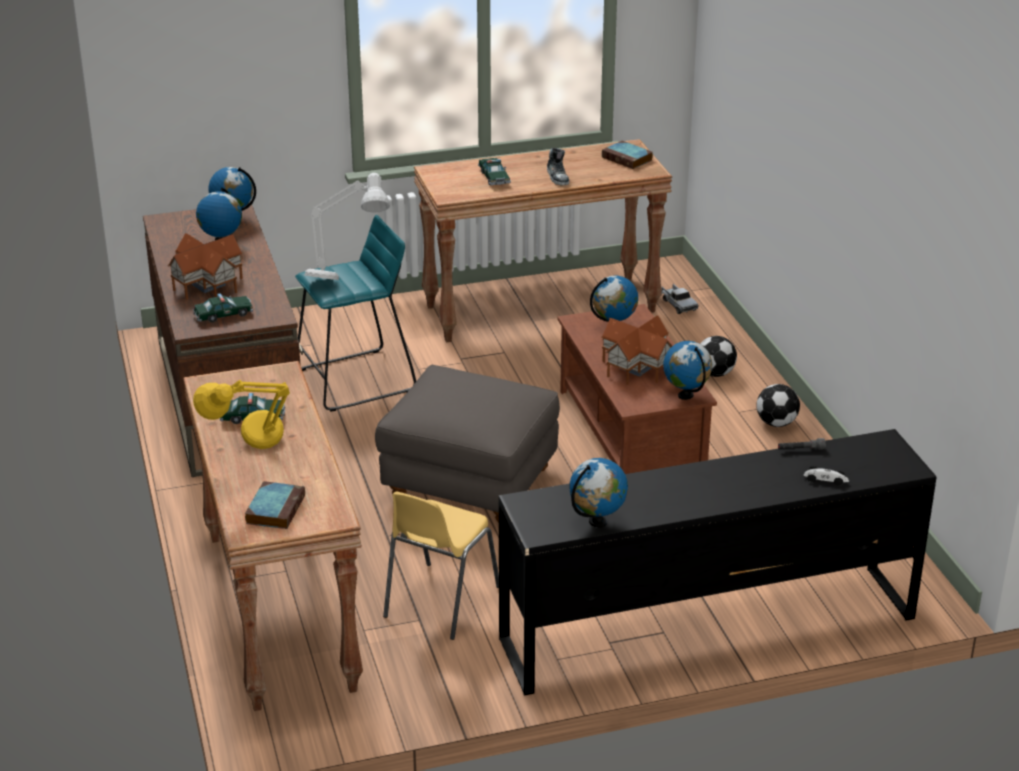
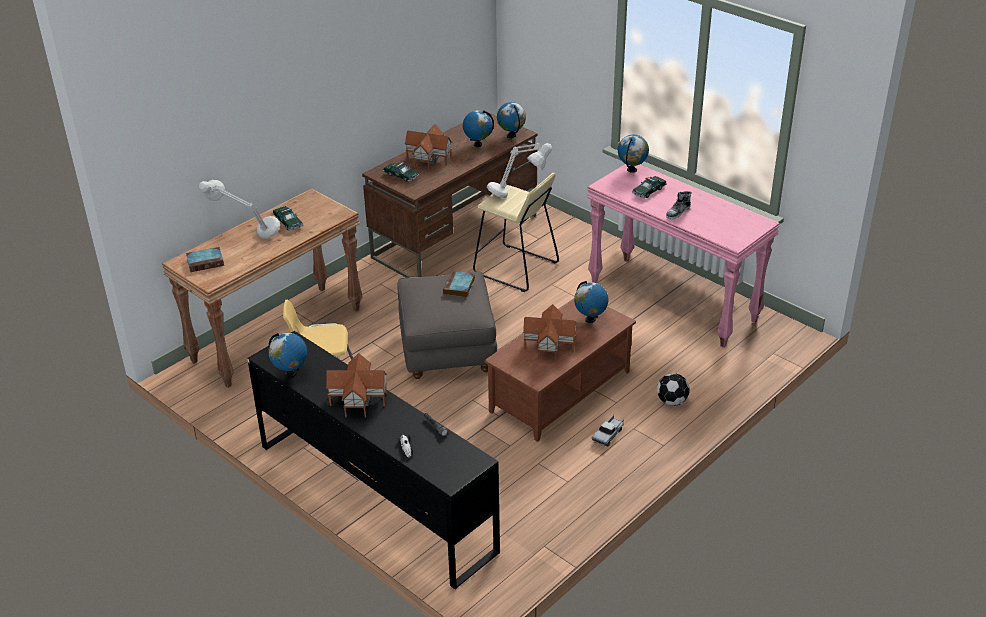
camera: 60 degrees right, 5 degrees up
yellow table lamp [193,380,290,449] -> grey table lamp [199,180,280,239]
turquoise stool [295,215,416,412] -> beige stool [473,173,559,292]
brown console table [414,139,672,342] -> pink console table [587,164,780,348]
book [602,141,653,169] -> book moved to [443,271,475,298]
toy truck [661,284,699,314] -> toy truck moved to [592,415,624,447]
globe [663,341,712,400] -> globe moved to [618,134,649,173]
football [756,384,800,427] -> none
none -> toy house [326,353,387,417]

